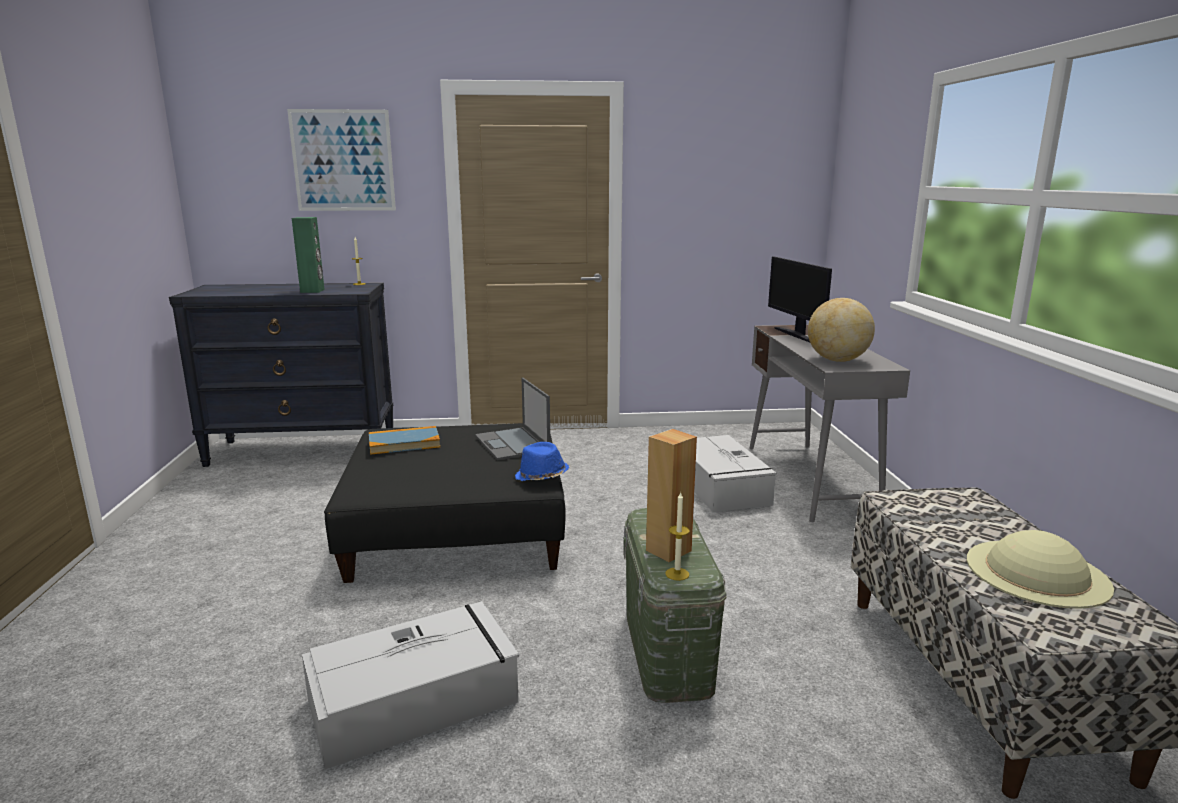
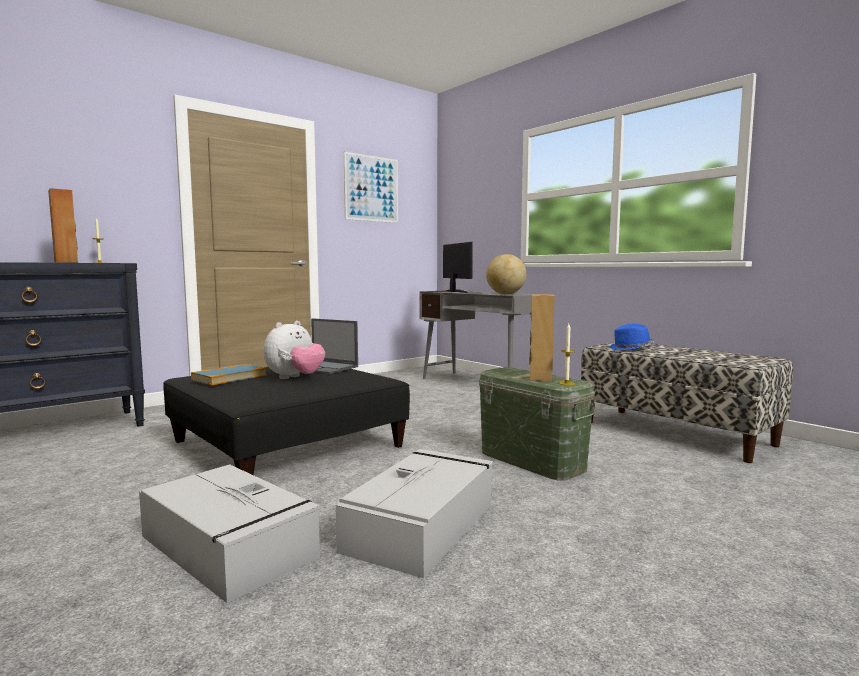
camera: 35 degrees left, 10 degrees down
picture [287,109,396,211] -> picture moved to [344,152,398,223]
green speaker [292,217,325,293] -> brown speaker [48,188,78,263]
blue hat [515,442,569,481] -> blue hat moved to [610,324,654,350]
grey storage box [694,435,777,512] -> grey storage box moved to [139,464,320,603]
monitor [768,257,832,342] -> monitor turned 150 degrees counterclockwise [443,242,473,293]
beige hat [967,530,1114,609] -> none
none -> plush toy [264,321,325,379]

